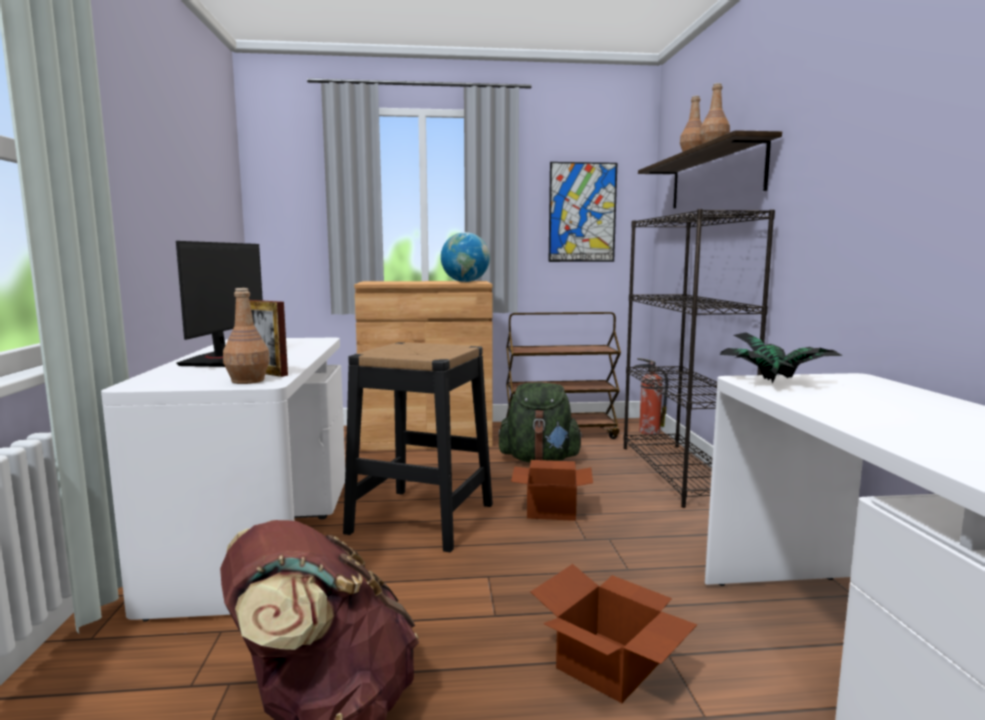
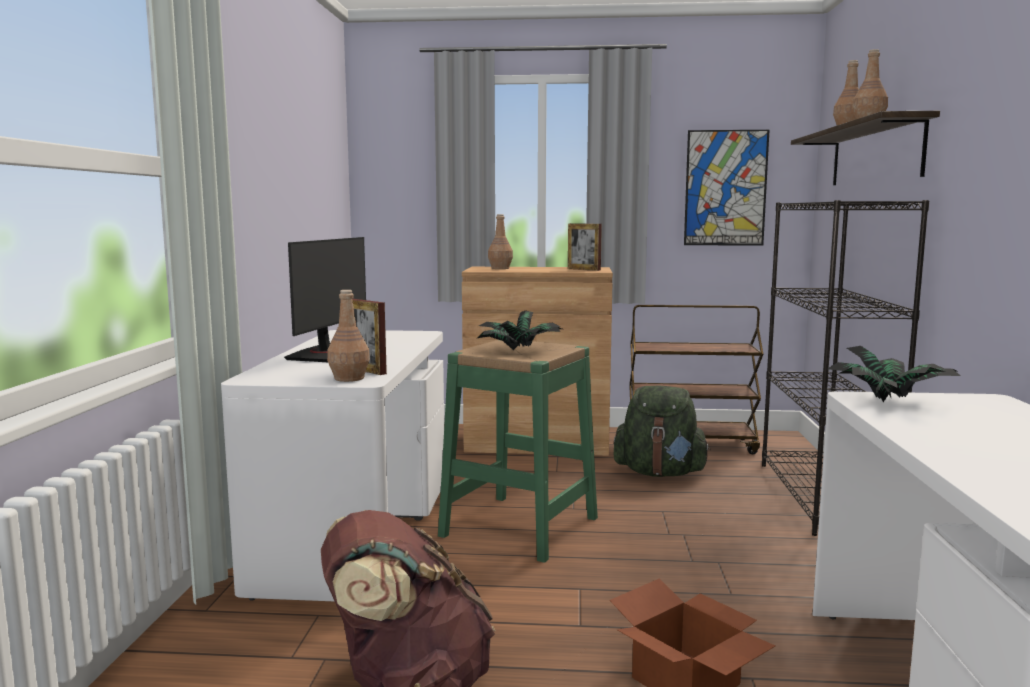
camera: 10 degrees right, 0 degrees up
black stool [343,342,493,553] -> green stool [438,340,598,563]
globe [441,232,490,282] -> picture frame [568,223,602,271]
cardboard box [511,460,593,521] -> none
fire extinguisher [633,358,668,434] -> none
none -> potted plant [477,311,562,350]
none -> brown bottle [488,214,513,269]

